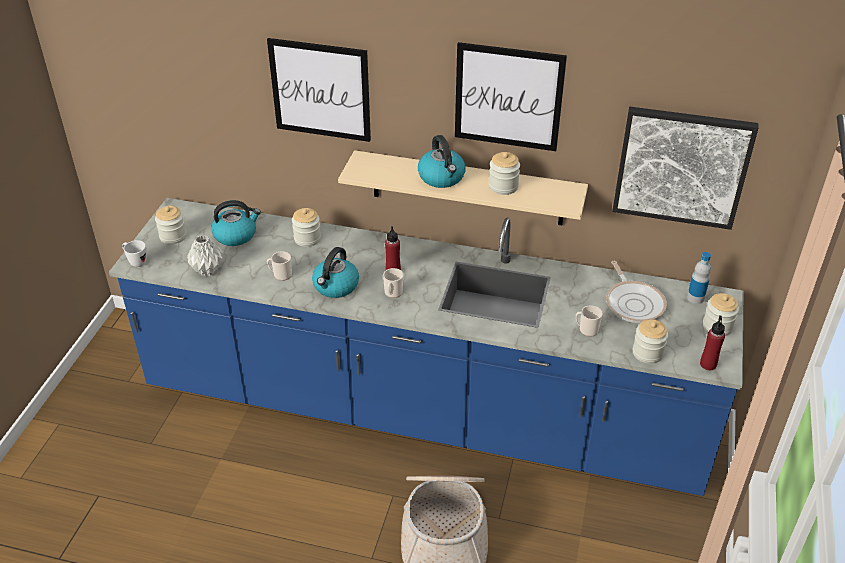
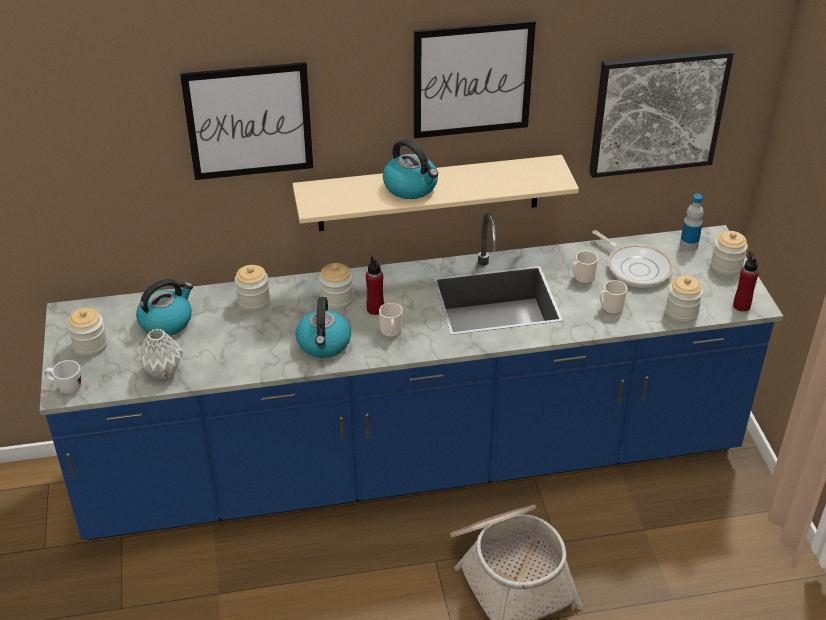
camera: 25 degrees left, 0 degrees up
mug [267,251,292,281] -> mug moved to [572,251,598,284]
jar [489,152,520,195] -> jar moved to [319,263,353,310]

